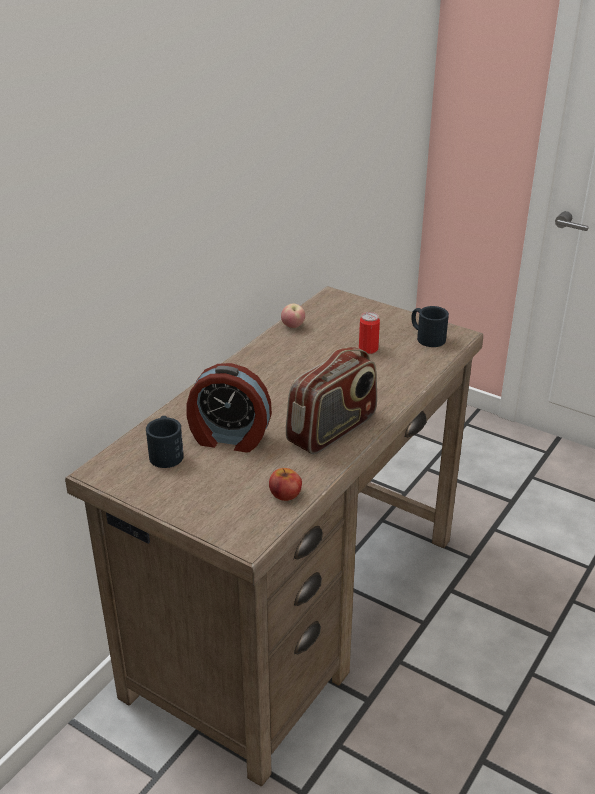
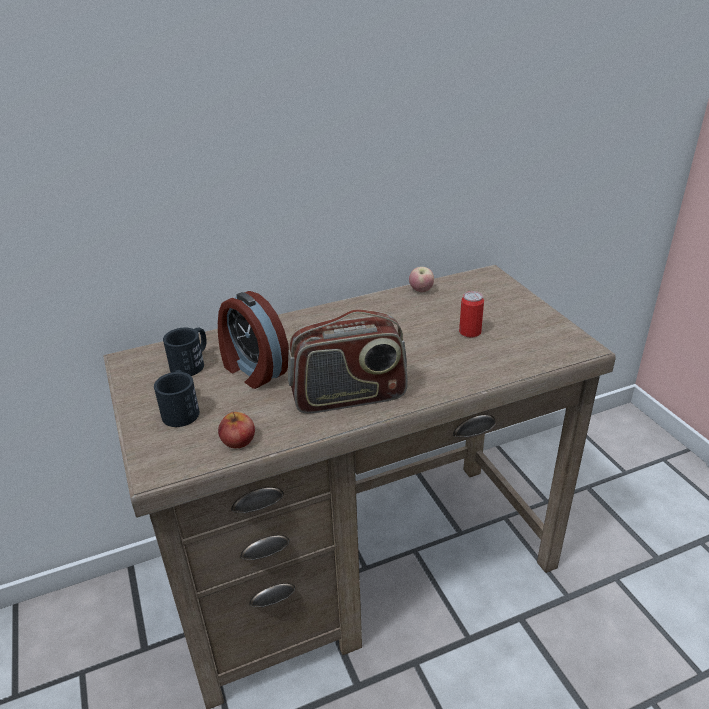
camera: 35 degrees right, 0 degrees up
black mug [411,306,449,347] -> black mug moved to [154,370,200,427]

